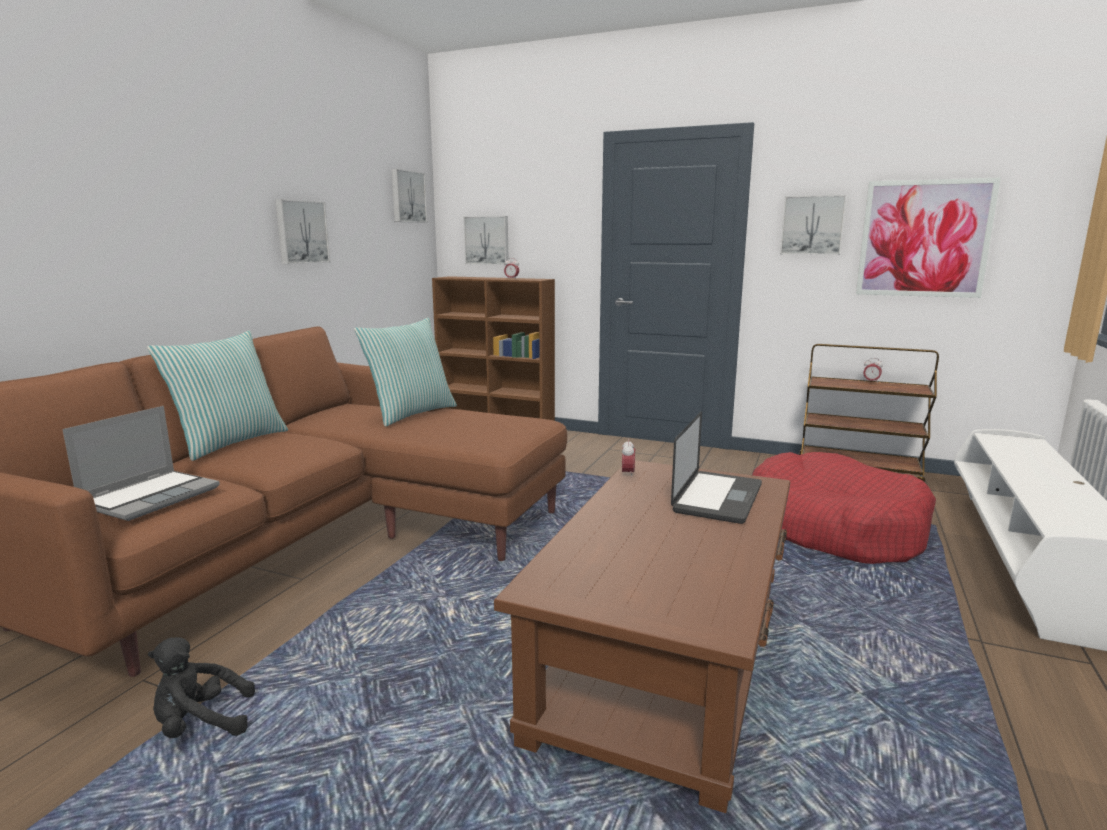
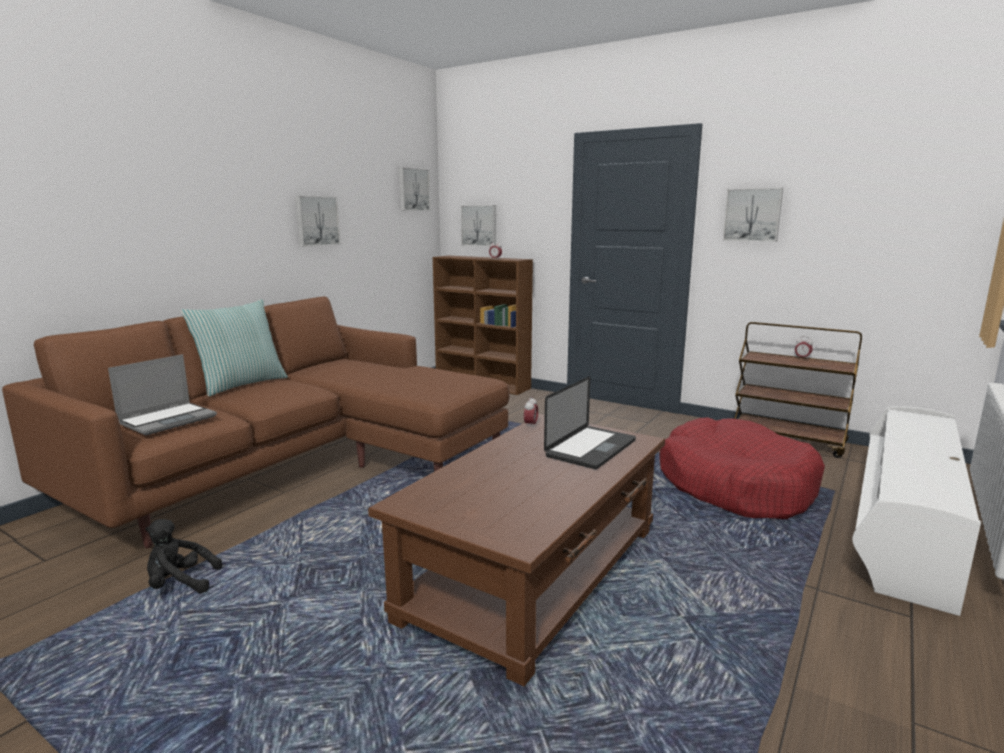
camera: 10 degrees right, 0 degrees up
pillow [354,318,457,427] -> none
picture [856,177,1001,298] -> none

